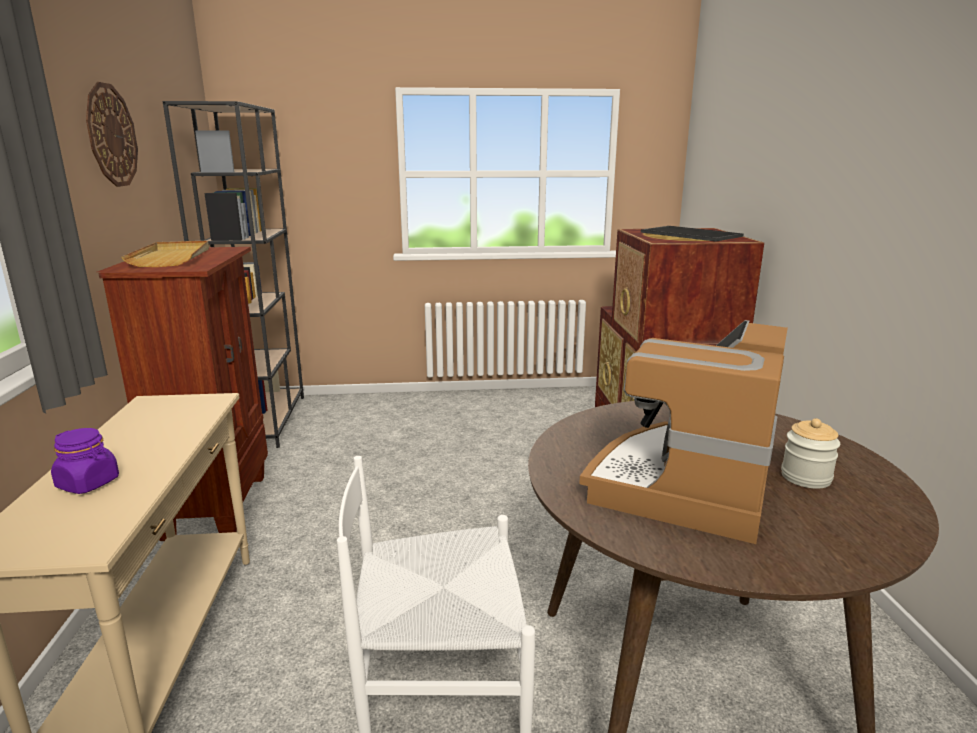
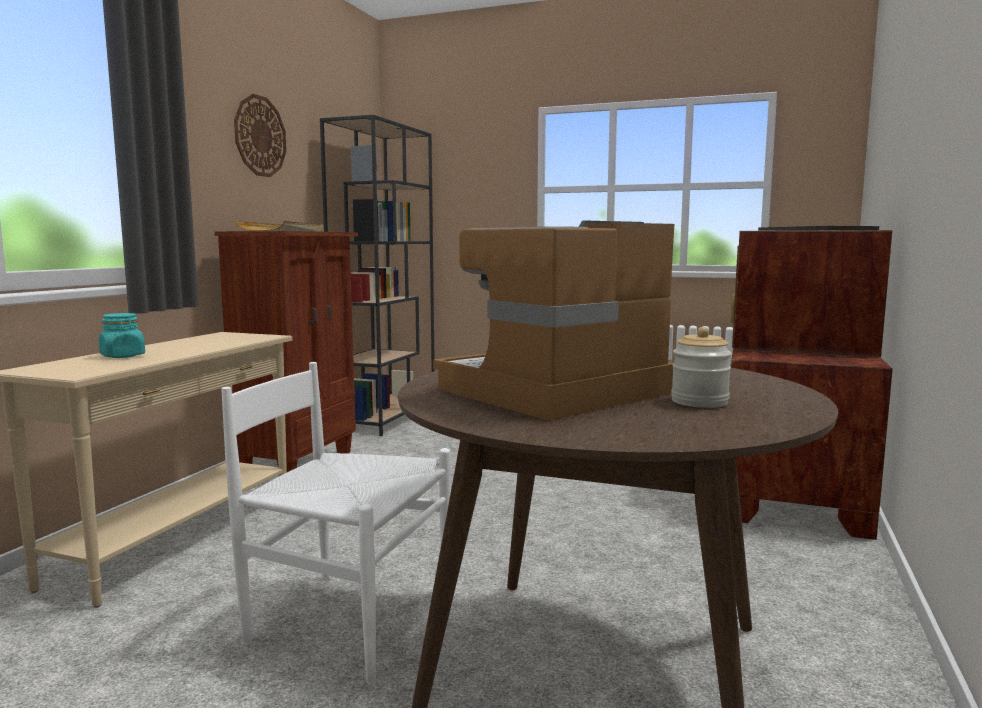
camera: 25 degrees right, 10 degrees down
purple jar [51,428,119,494] -> turquoise jar [99,313,145,358]

